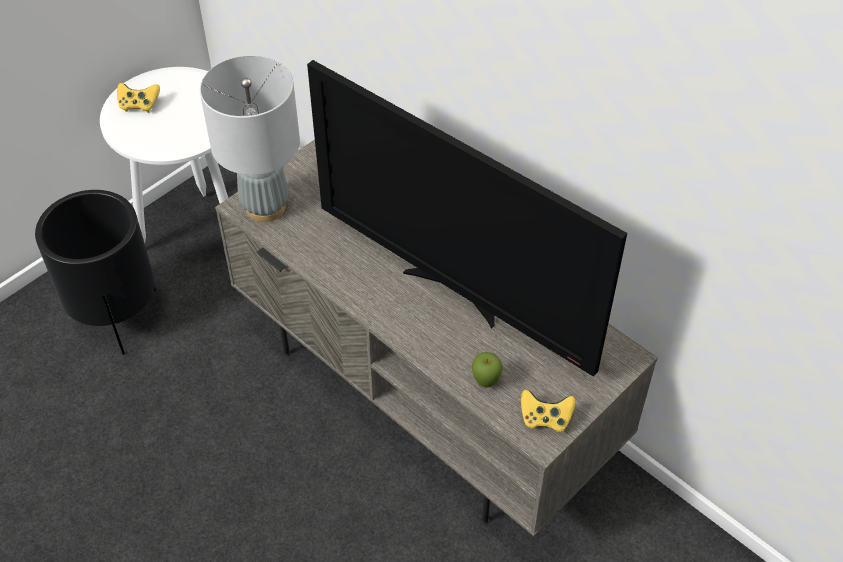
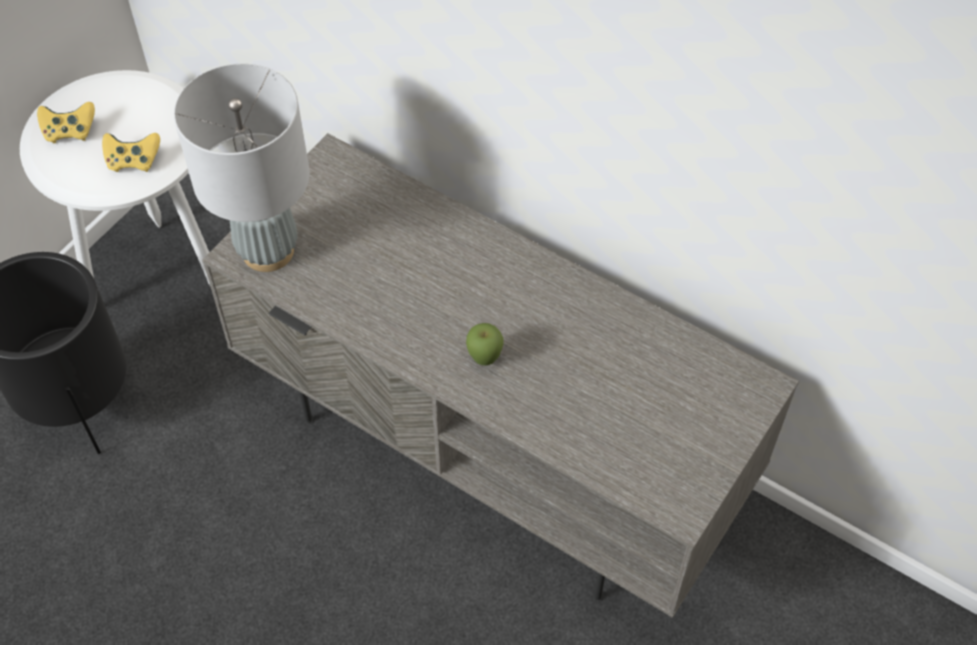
camera: 10 degrees left, 5 degrees up
television [307,60,627,377] -> none
apple [472,352,503,388] -> apple moved to [466,323,504,365]
yellow game controller [521,390,575,432] -> yellow game controller moved to [102,133,160,172]

